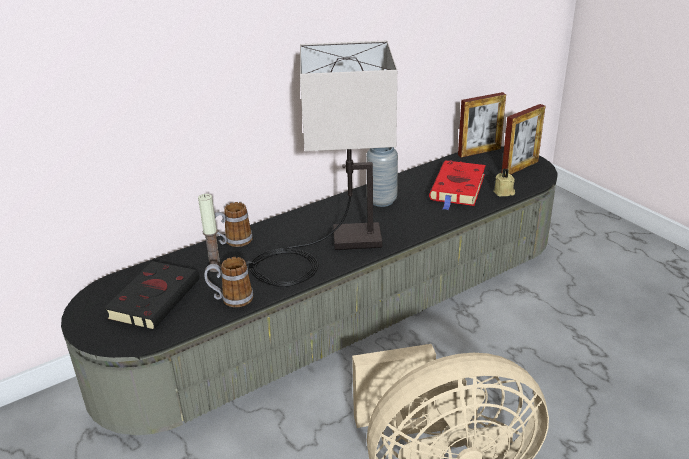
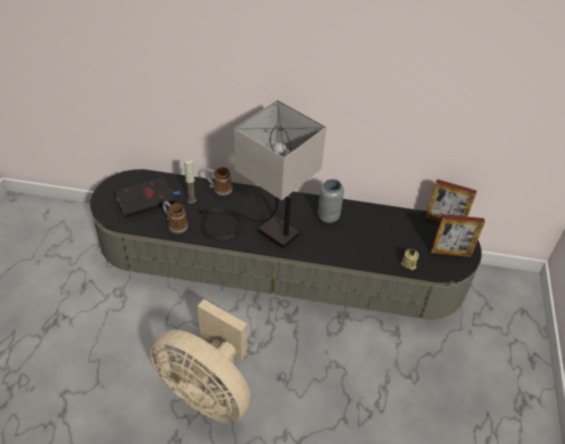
camera: 40 degrees right, 15 degrees up
red book [429,160,486,210] -> none

